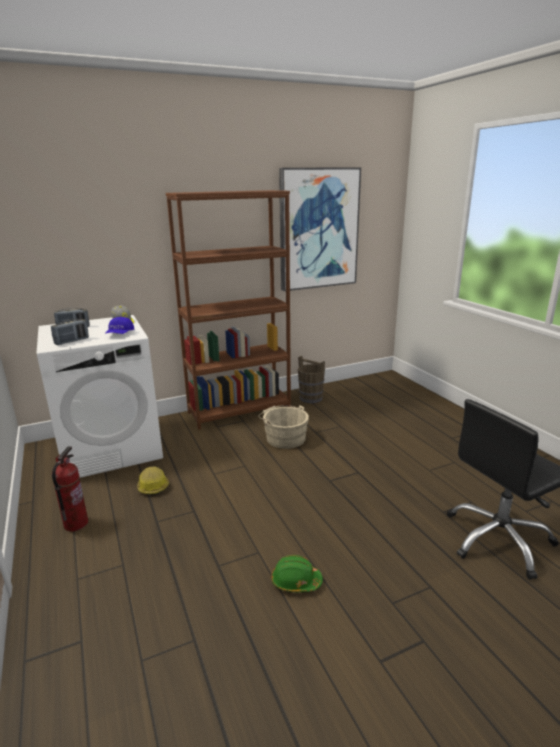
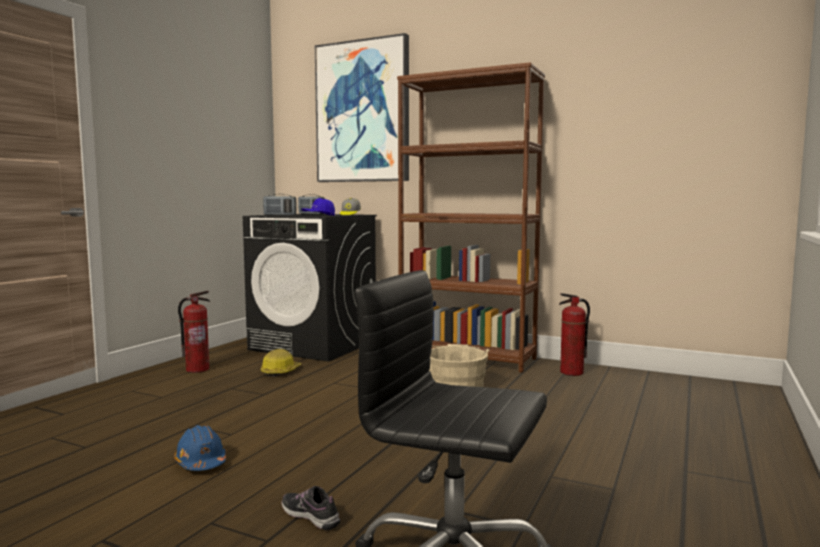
camera: 50 degrees right, 15 degrees down
white washing machine [36,315,163,478] -> black washing machine [243,214,377,362]
green hard hat [271,555,323,592] -> blue hard hat [174,425,226,471]
picture [279,167,361,291] -> picture moved to [315,33,409,182]
brown bucket [298,356,325,403] -> fire extinguisher [559,293,590,376]
none -> shoe [282,486,340,530]

